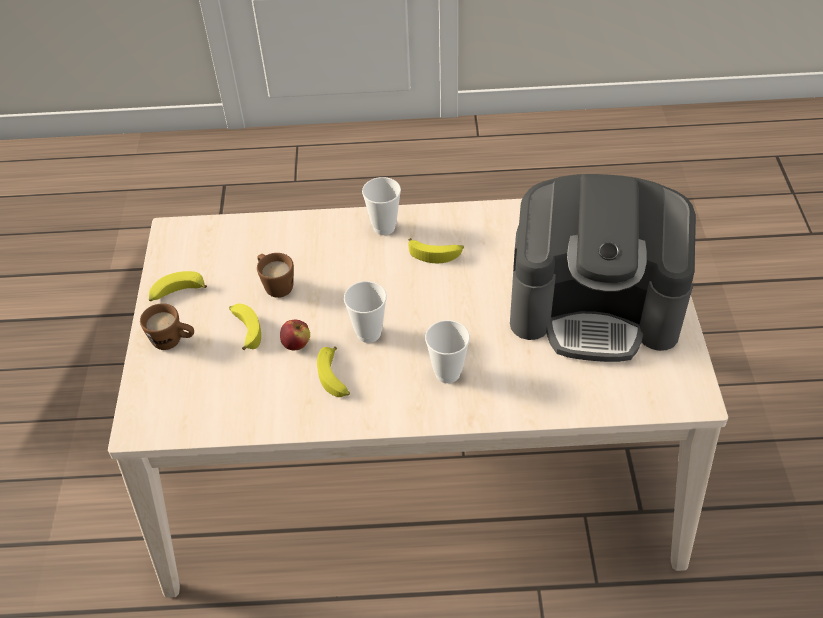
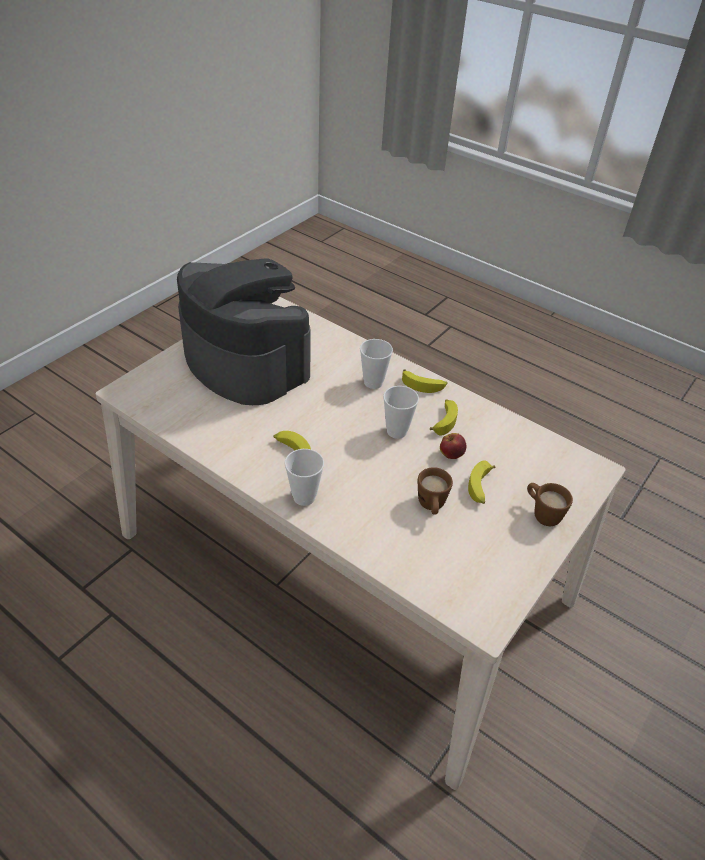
camera: 145 degrees left, 5 degrees down
banana [149,271,207,301] -> banana moved to [402,370,448,393]

